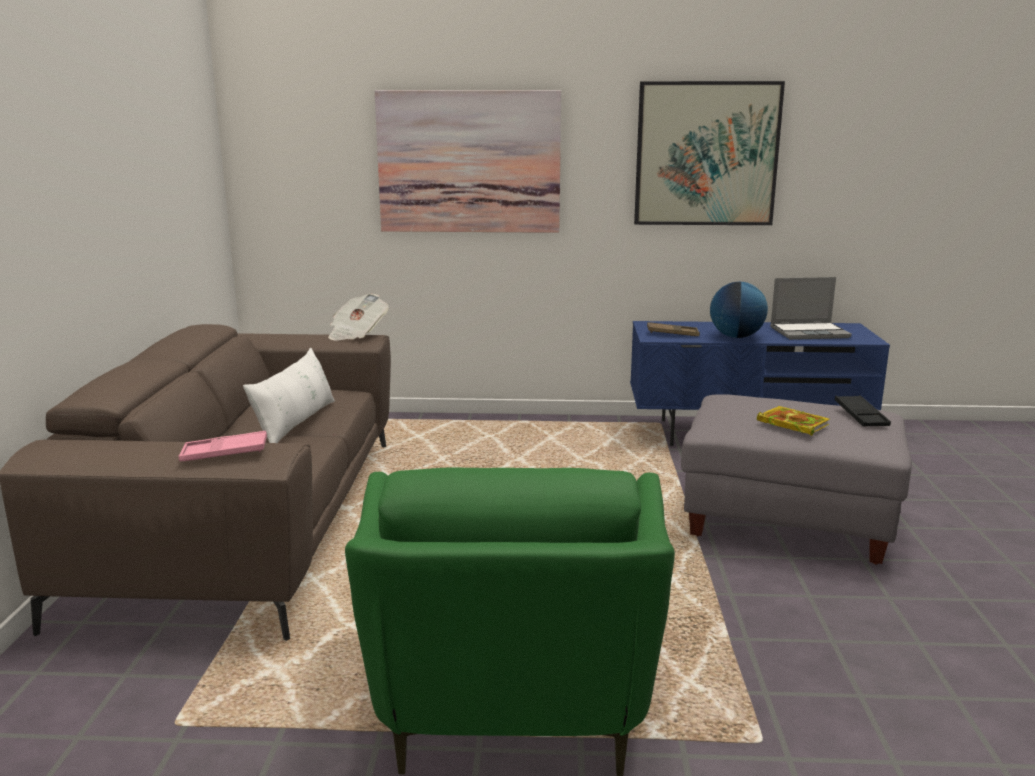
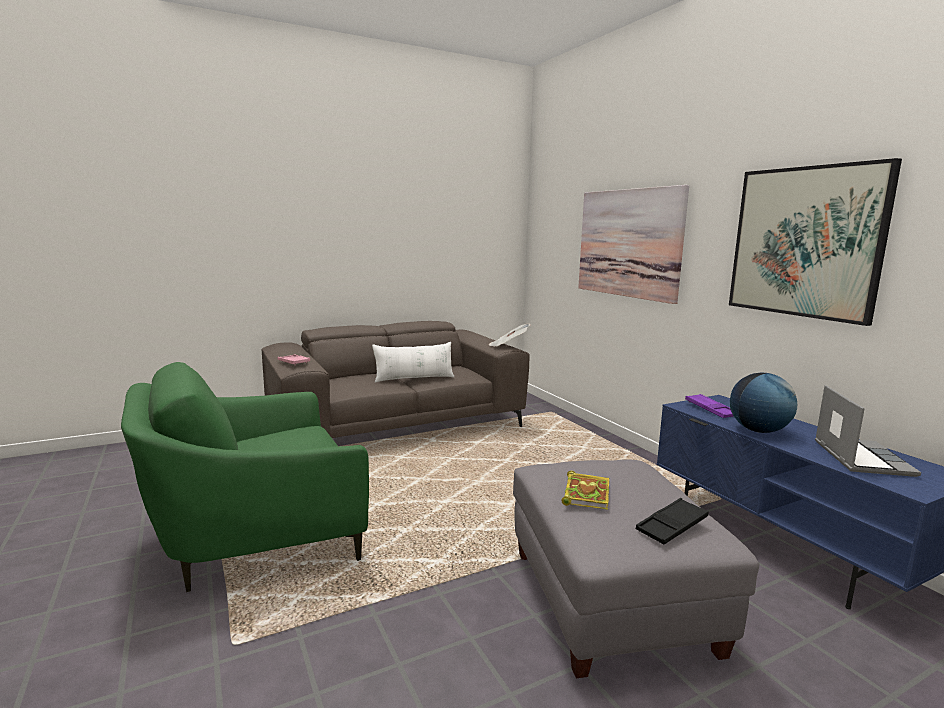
camera: 60 degrees right, 5 degrees down
brown tray [647,322,700,336] -> purple tray [685,394,733,418]
laptop [770,277,852,340] -> laptop turned 135 degrees counterclockwise [815,385,921,477]

